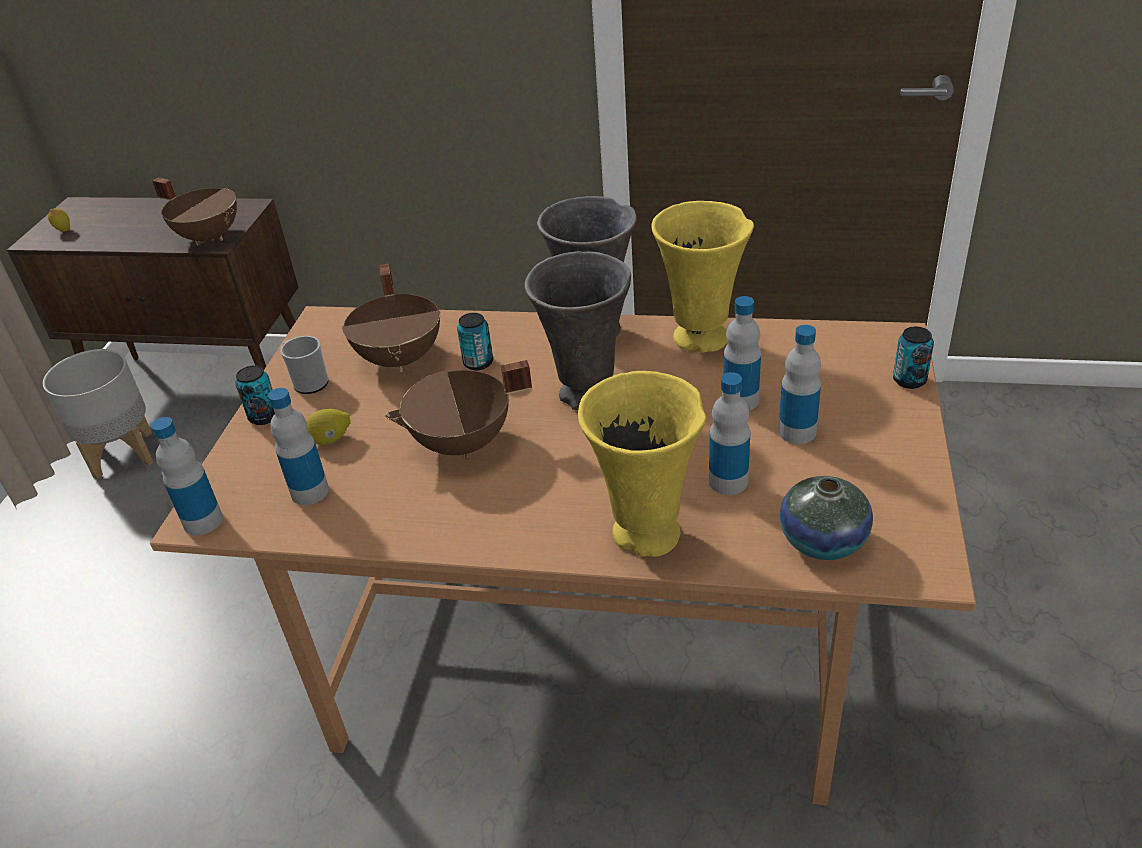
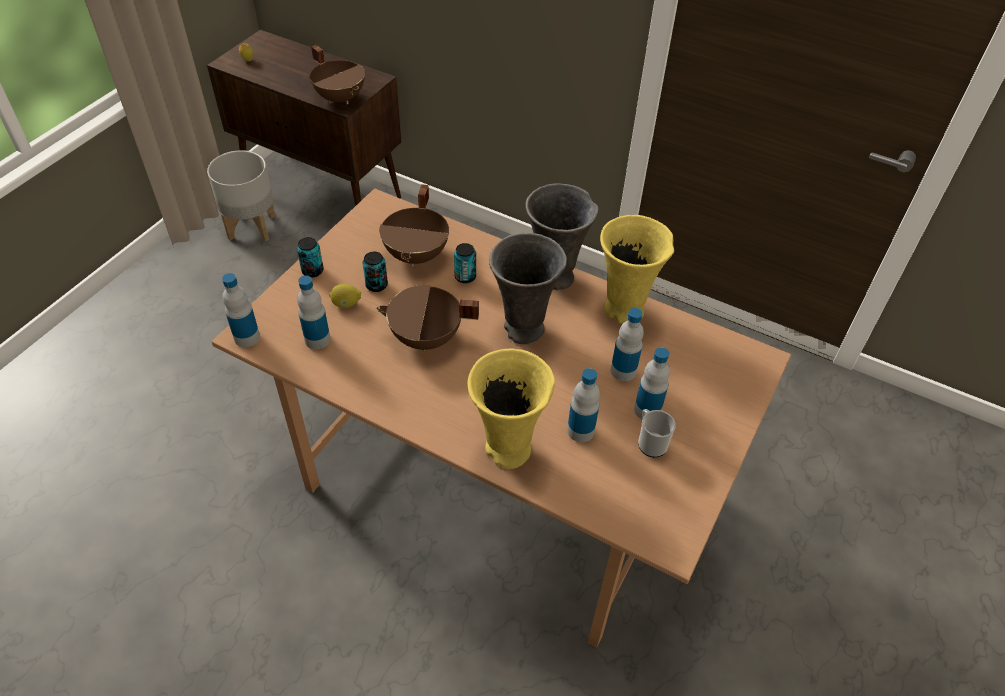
camera: 15 degrees right, 10 degrees up
mug [280,336,328,394] -> mug moved to [638,409,676,457]
vase [780,476,873,560] -> none
can [893,327,934,389] -> can moved to [363,252,388,292]

